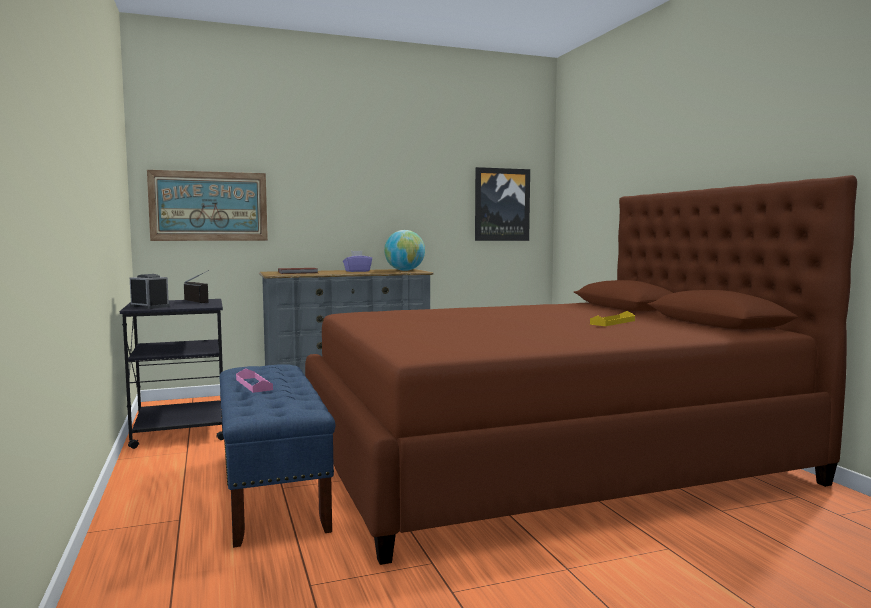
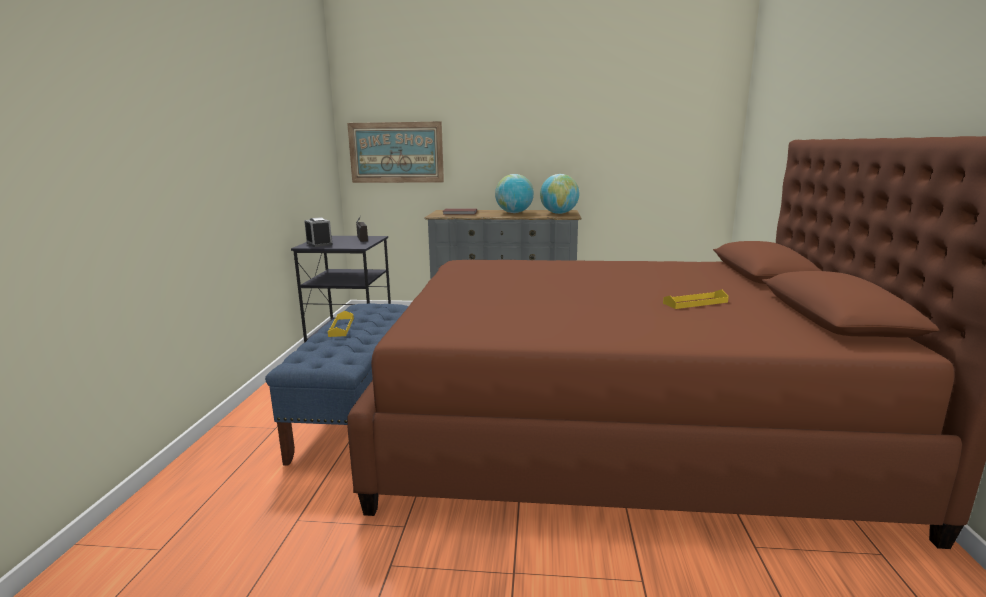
camera: 25 degrees right, 10 degrees up
pink tray [236,368,273,393] -> yellow tray [328,311,354,337]
purple tissue box [343,251,372,272] -> globe [495,174,534,213]
picture [475,167,530,241] -> none

